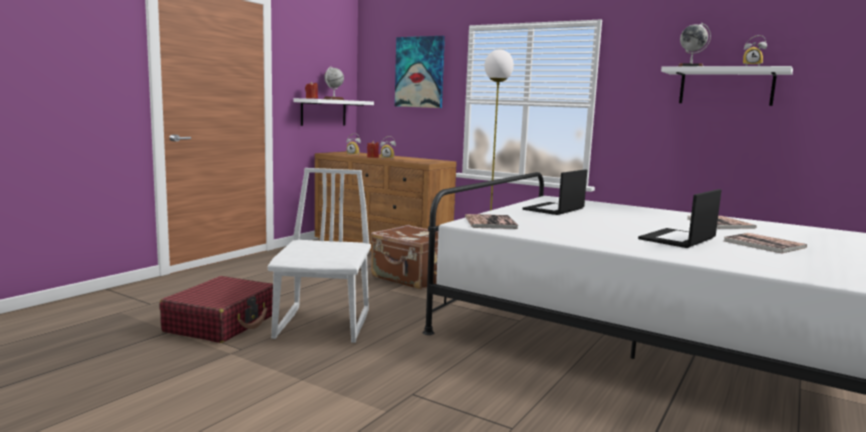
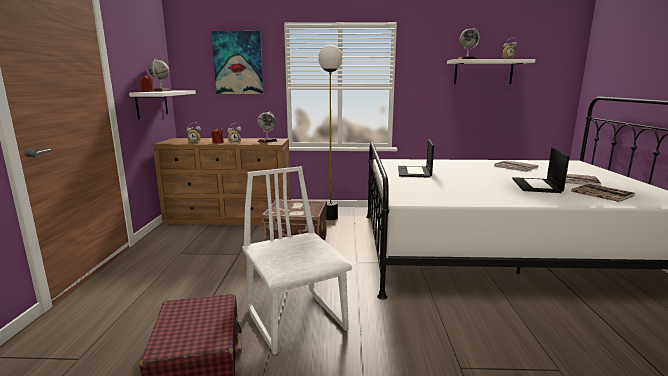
camera: 30 degrees left, 5 degrees up
book [465,214,518,229] -> book moved to [571,184,634,202]
none -> globe [257,111,277,143]

